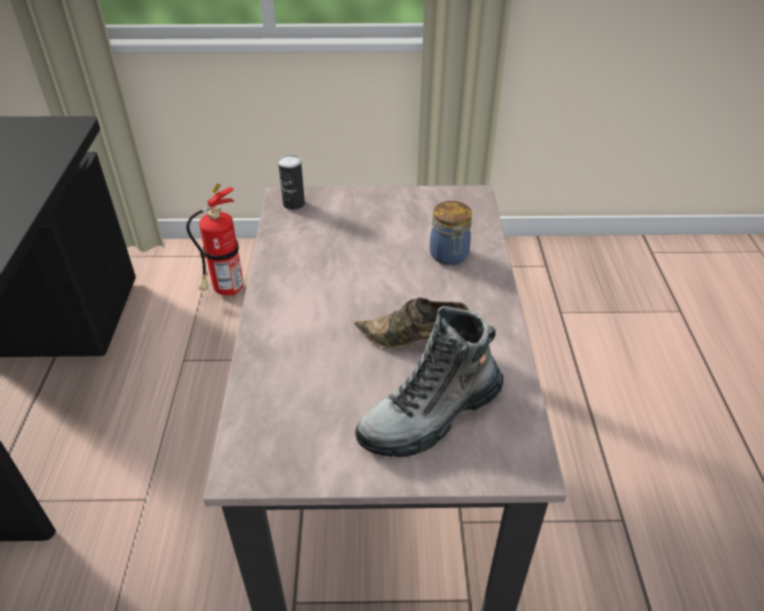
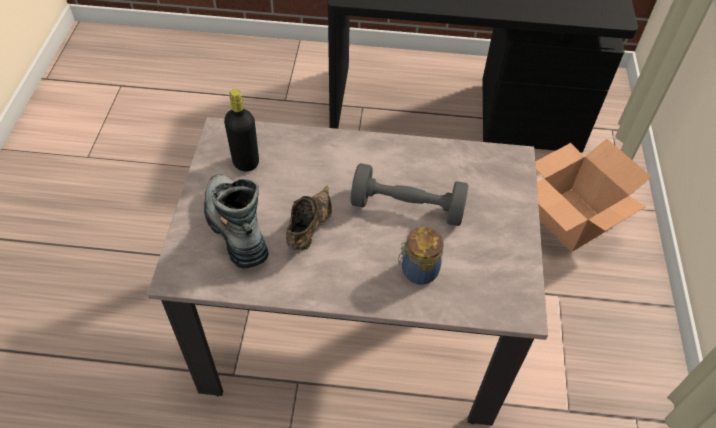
camera: 95 degrees right, 10 degrees up
fire extinguisher [186,184,244,296] -> cardboard box [535,139,652,251]
can [278,155,305,210] -> none
none -> black bottle [224,89,259,171]
none -> grey dumbbell [350,163,468,226]

